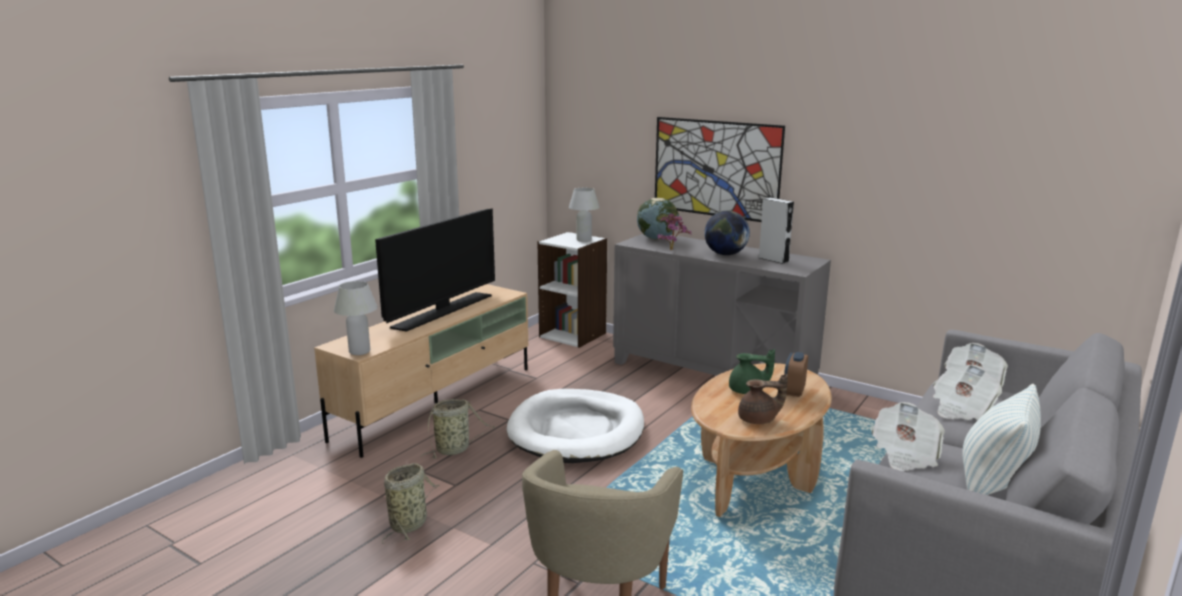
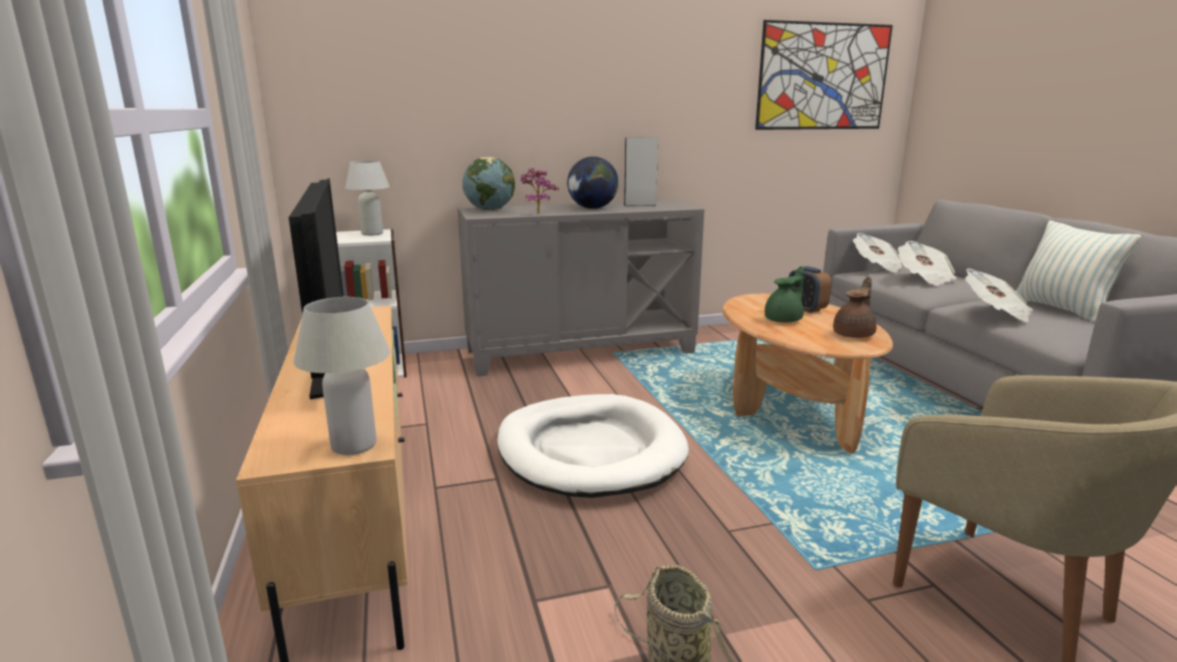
camera: 50 degrees left, 0 degrees up
basket [421,399,495,459] -> none
picture [655,117,785,222] -> picture moved to [755,20,893,130]

